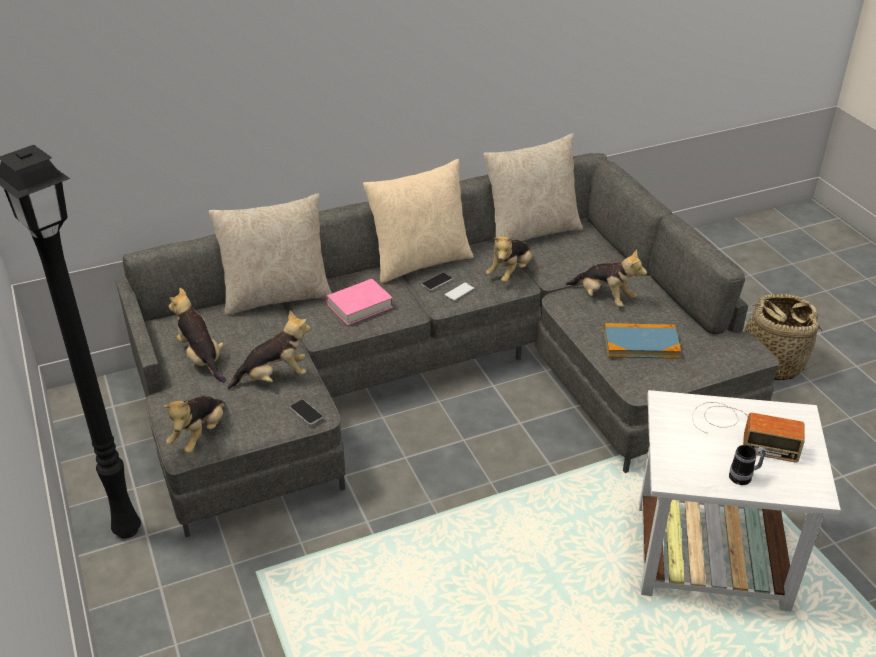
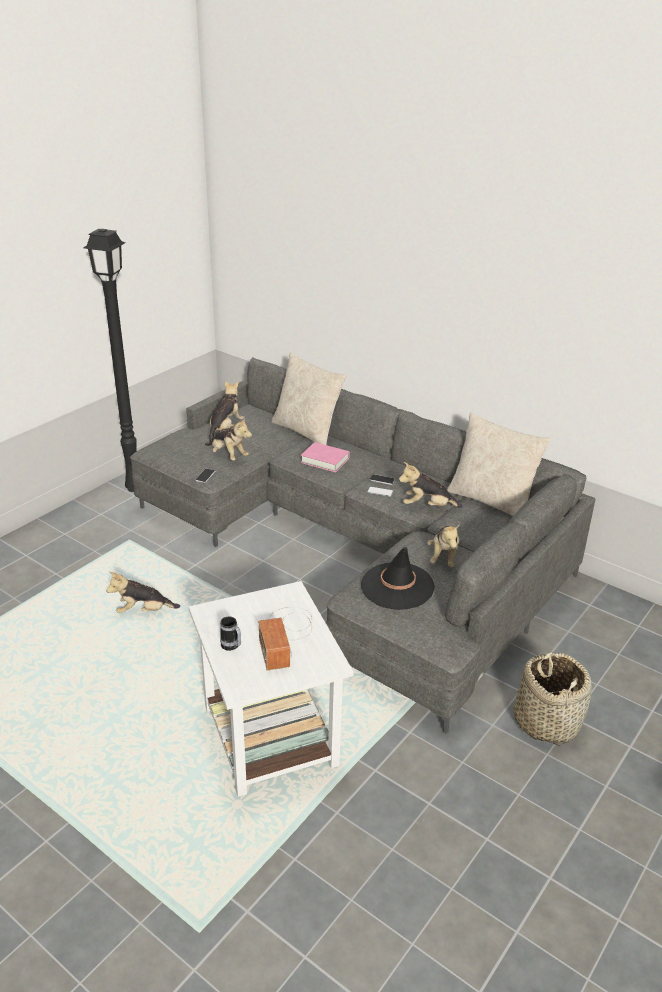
camera: 60 degrees right, 5 degrees down
plush toy [163,396,225,453] -> plush toy moved to [106,572,180,613]
beige pillow [363,159,474,283] -> none
book [604,323,681,359] -> black hat [361,547,435,610]

